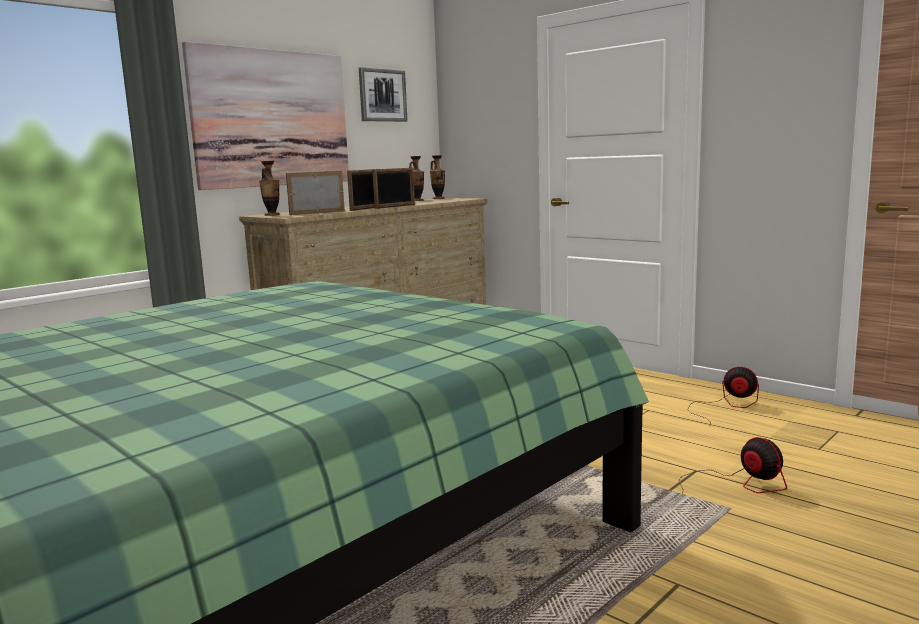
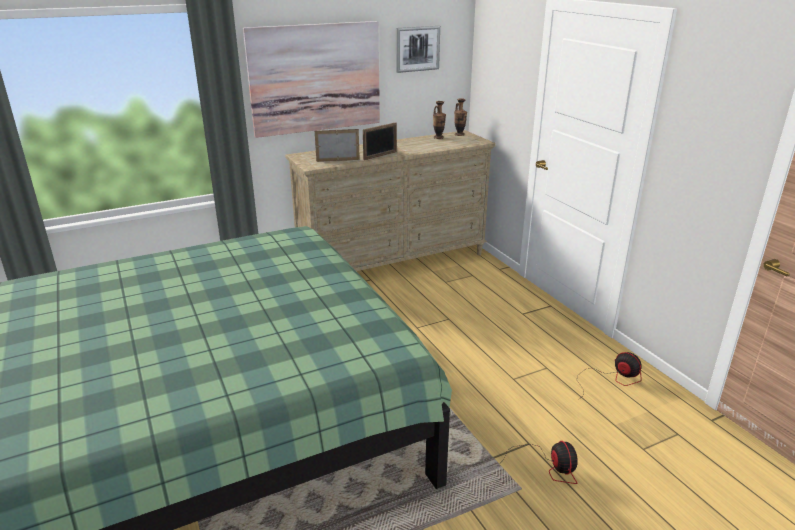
camera: 20 degrees right, 15 degrees up
vase [259,161,280,216] -> none
picture frame [372,168,415,209] -> none

